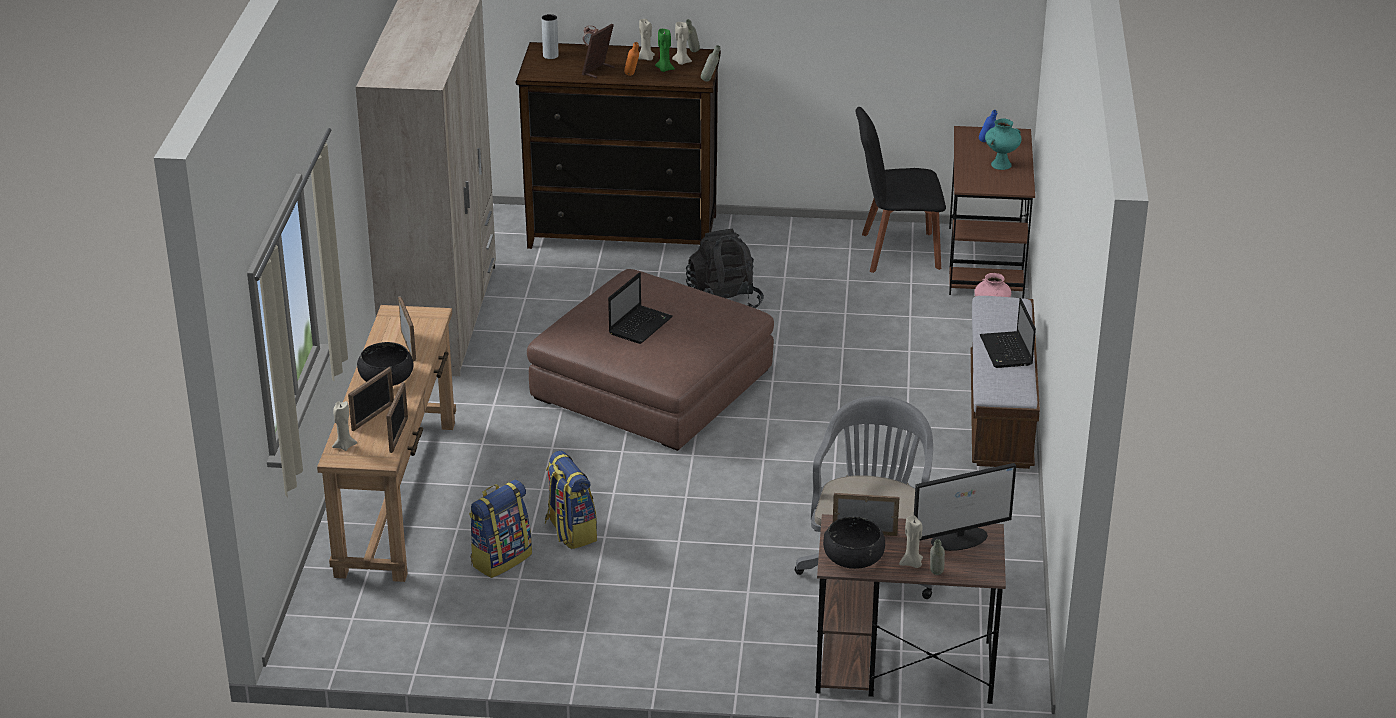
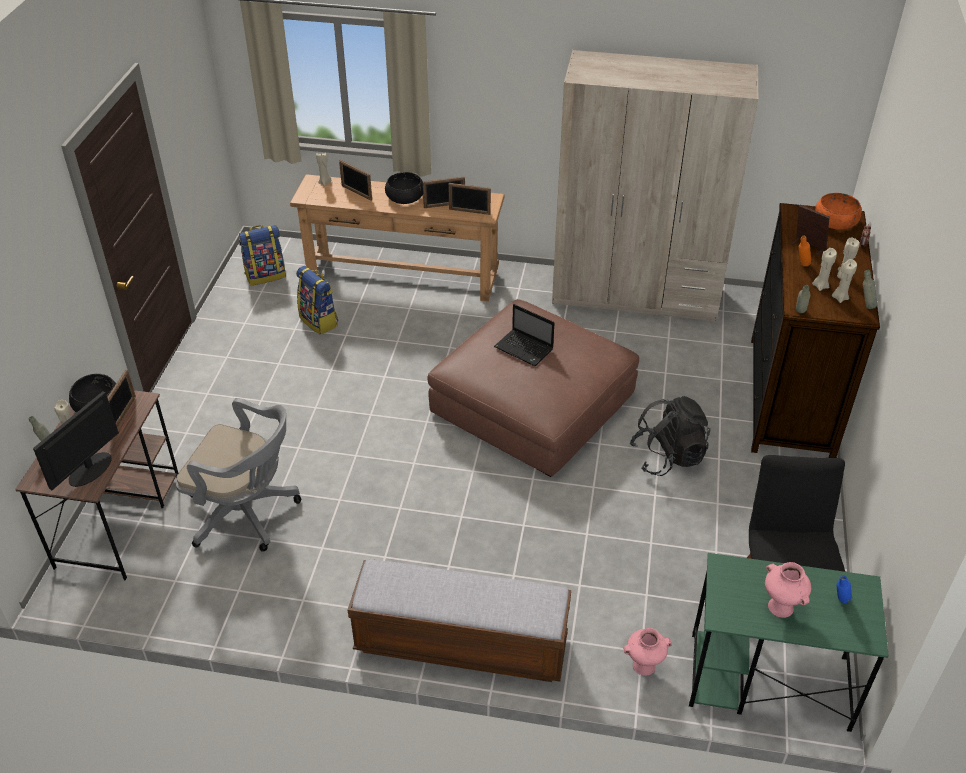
camera: 95 degrees right, 10 degrees up
picture frame [386,382,408,453] -> picture frame moved to [448,183,491,215]
grey vase [542,14,559,59] -> orange bowl [815,193,862,230]
backpack [545,450,597,549] -> backpack moved to [239,225,286,285]
green candle [655,29,675,72] -> beige candle [812,248,837,291]
monitor [914,463,1016,551] -> monitor turned 45 degrees clockwise [33,391,119,490]
brown desk [949,126,1035,298] -> green desk [689,553,889,732]
laptop [980,298,1036,368] -> none
turquoise vase [985,119,1022,170] -> pink vase [765,562,811,618]

